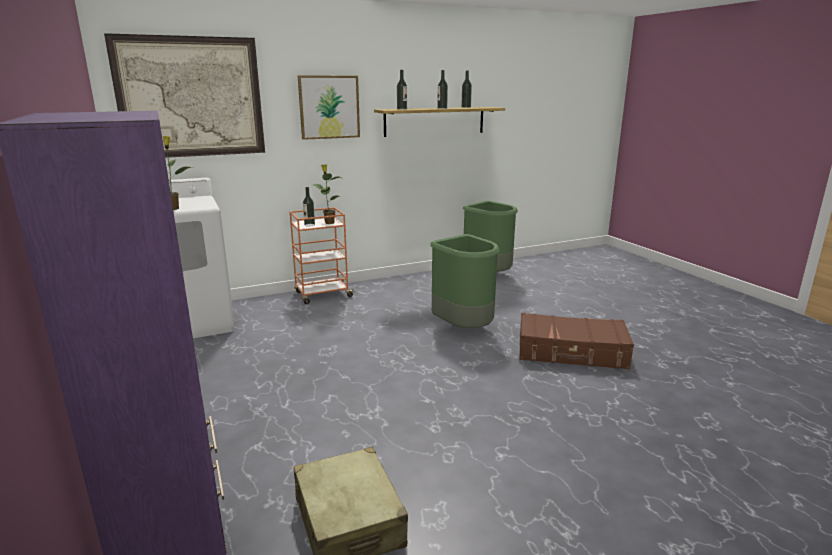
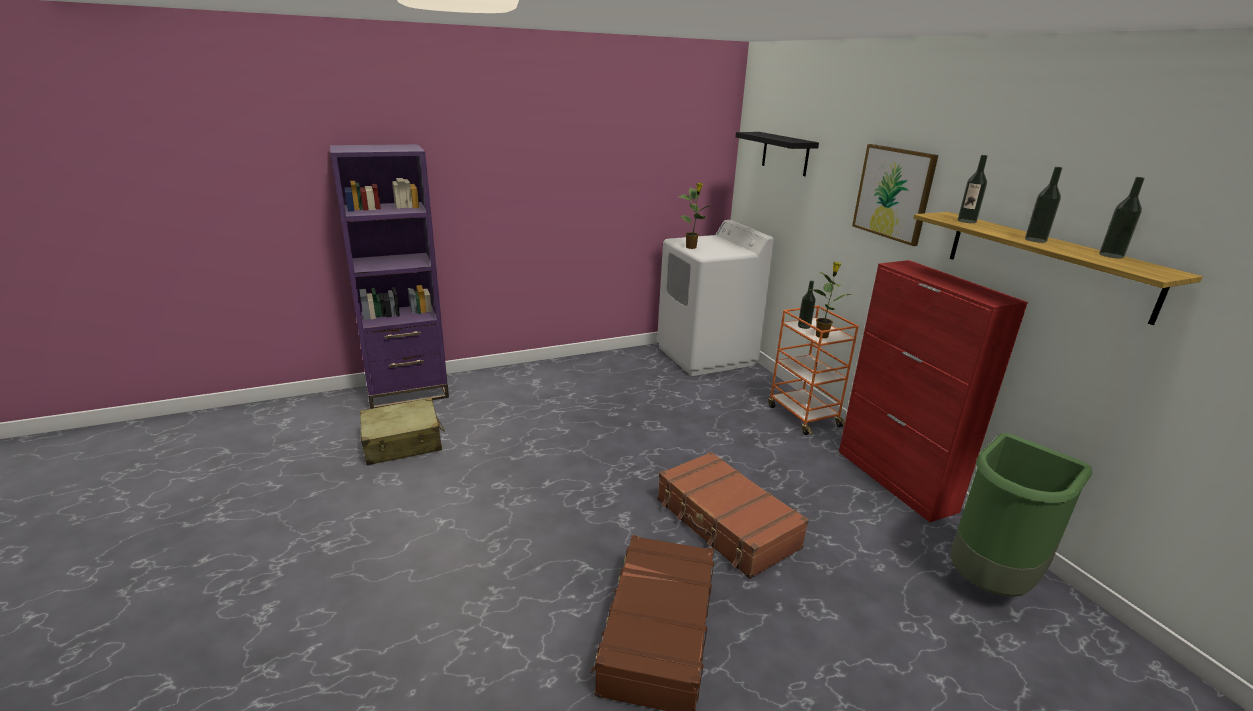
camera: 90 degrees right, 5 degrees up
picture [104,33,265,158] -> black shelf [735,132,819,176]
green trash can [430,234,500,328] -> brown suitcase [657,451,809,579]
none -> red cabinet [839,260,1028,522]

